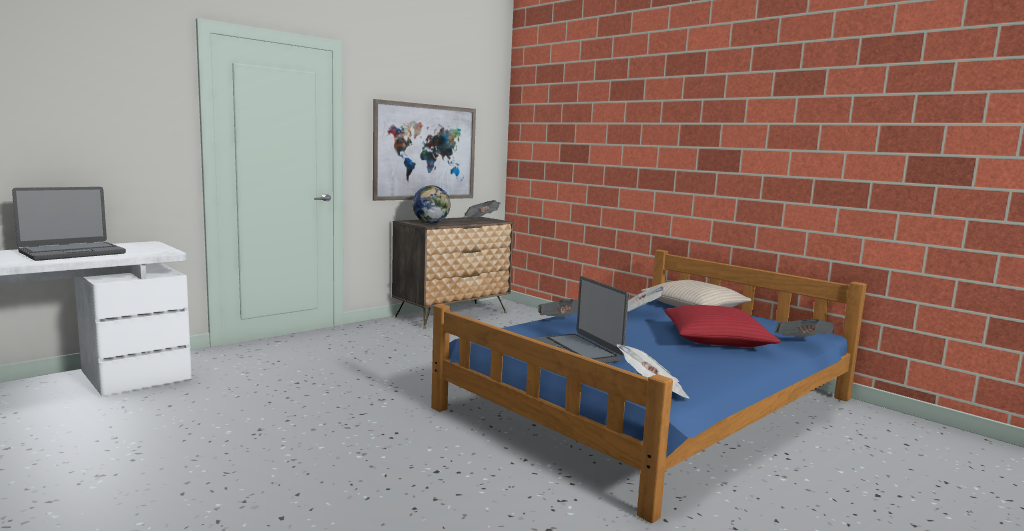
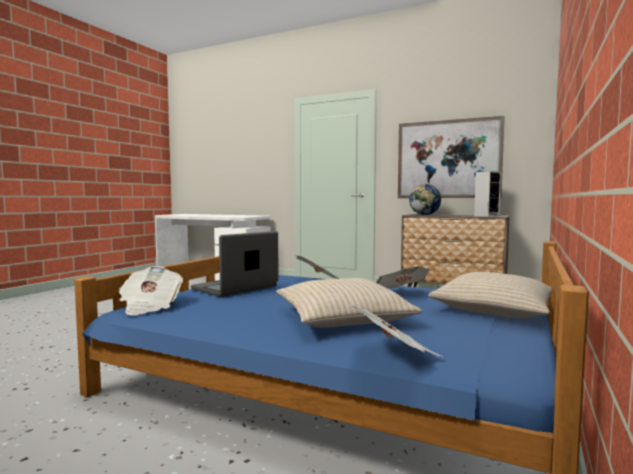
camera: 70 degrees right, 5 degrees down
laptop [12,187,126,261] -> none
newspaper [464,200,501,218] -> speaker [474,171,501,216]
red pillow [664,305,781,347] -> beige pillow [276,278,422,328]

